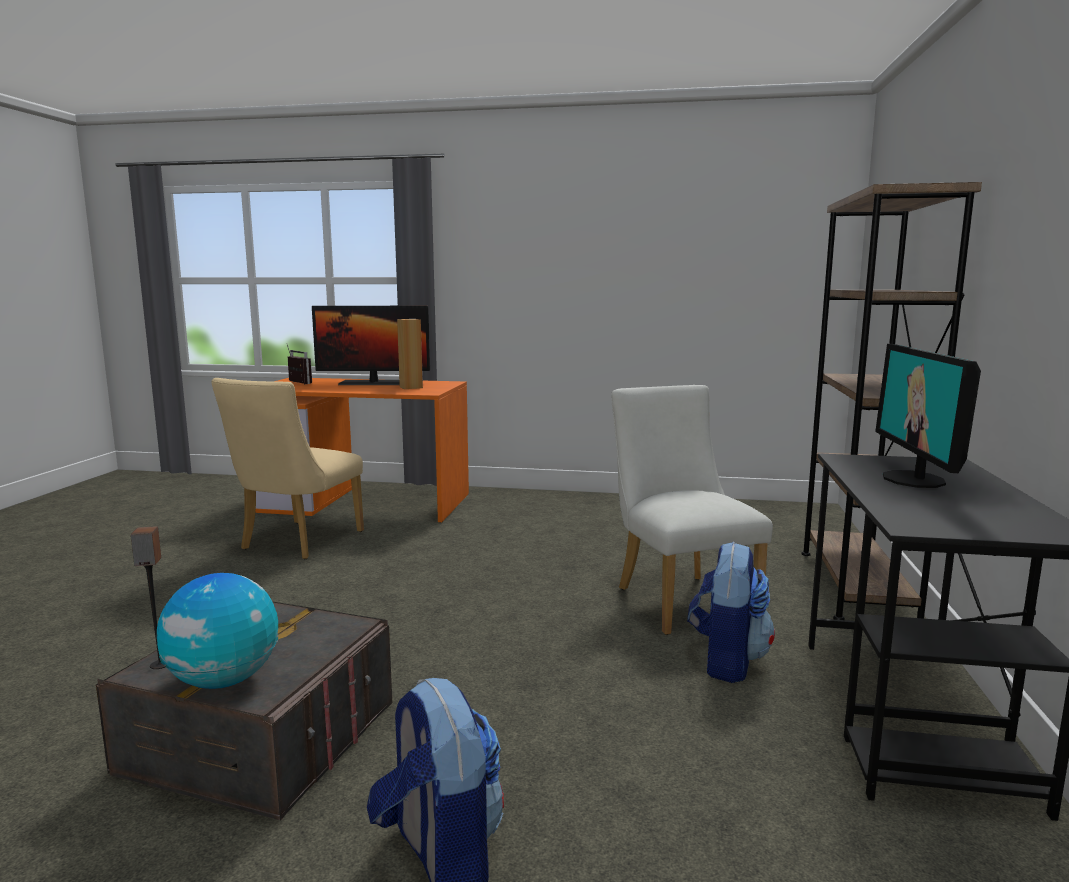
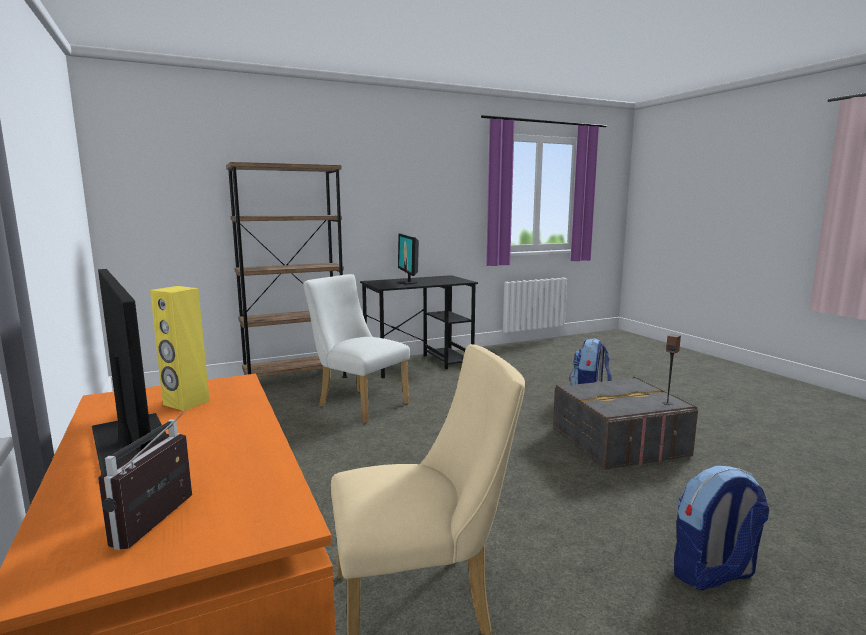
camera: 125 degrees left, 0 degrees up
globe [157,573,278,689] -> none
brown speaker [397,319,423,389] -> yellow speaker [150,286,210,411]
white chair [611,385,773,635] -> white chair turned 90 degrees clockwise [303,274,410,423]
backpack [687,542,775,683] -> backpack moved to [674,465,769,590]
monitor [875,344,981,488] -> monitor turned 105 degrees clockwise [397,234,419,284]

